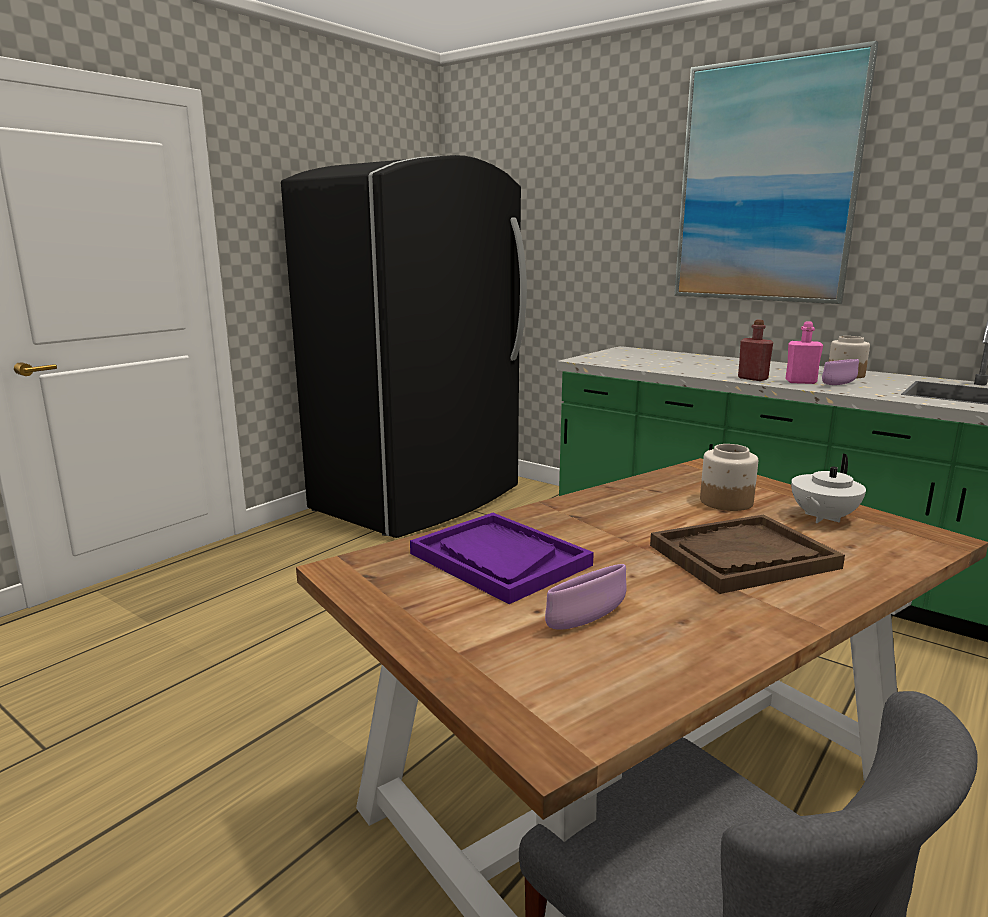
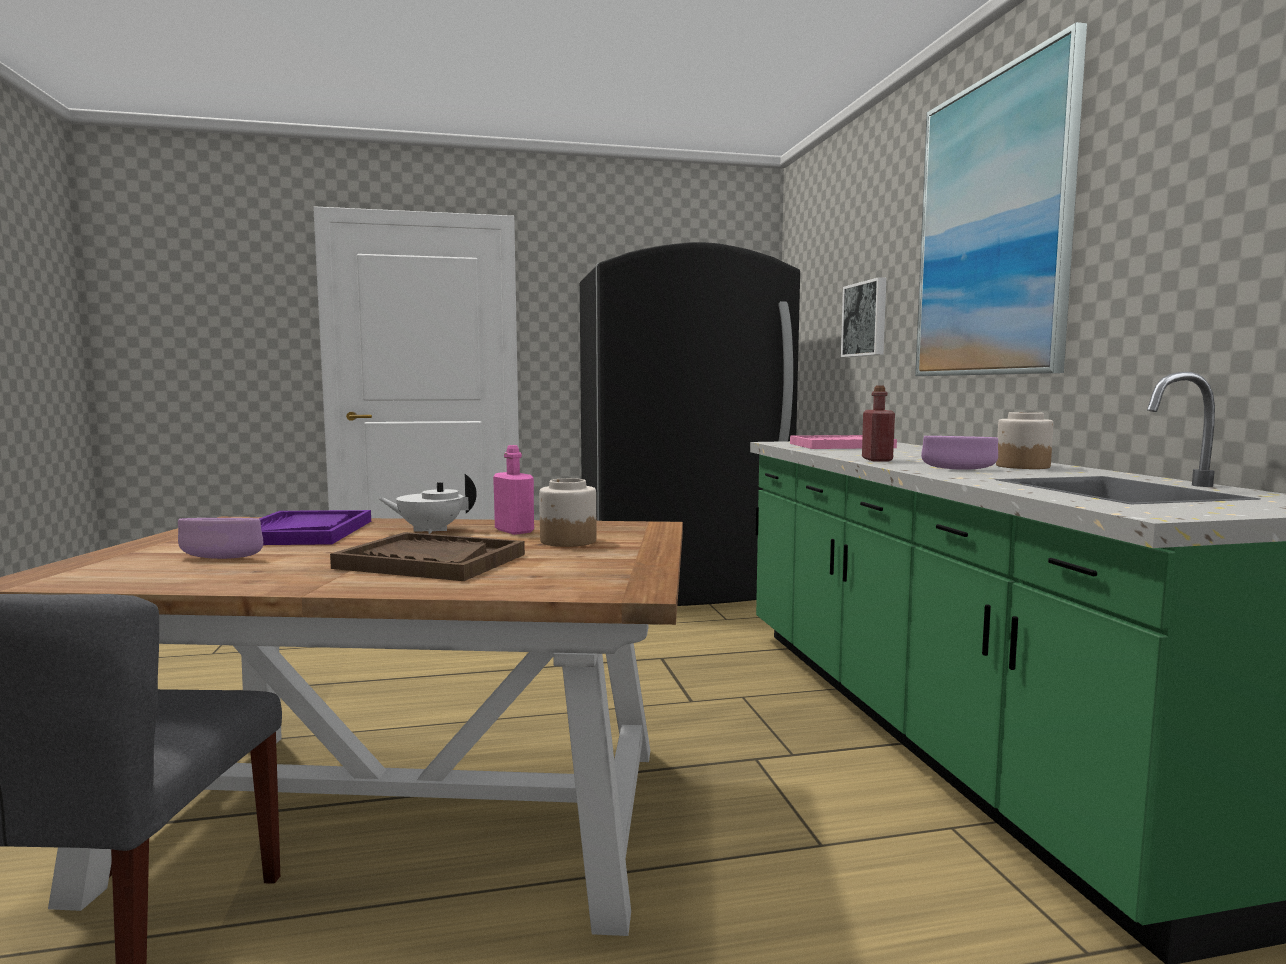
camera: 40 degrees right, 10 degrees down
pink bottle [785,321,823,384] -> pink bottle moved to [493,445,534,535]
white teapot [791,454,866,523] -> white teapot moved to [378,474,477,534]
none -> pink tray [790,435,897,449]
none -> picture [841,277,886,357]

